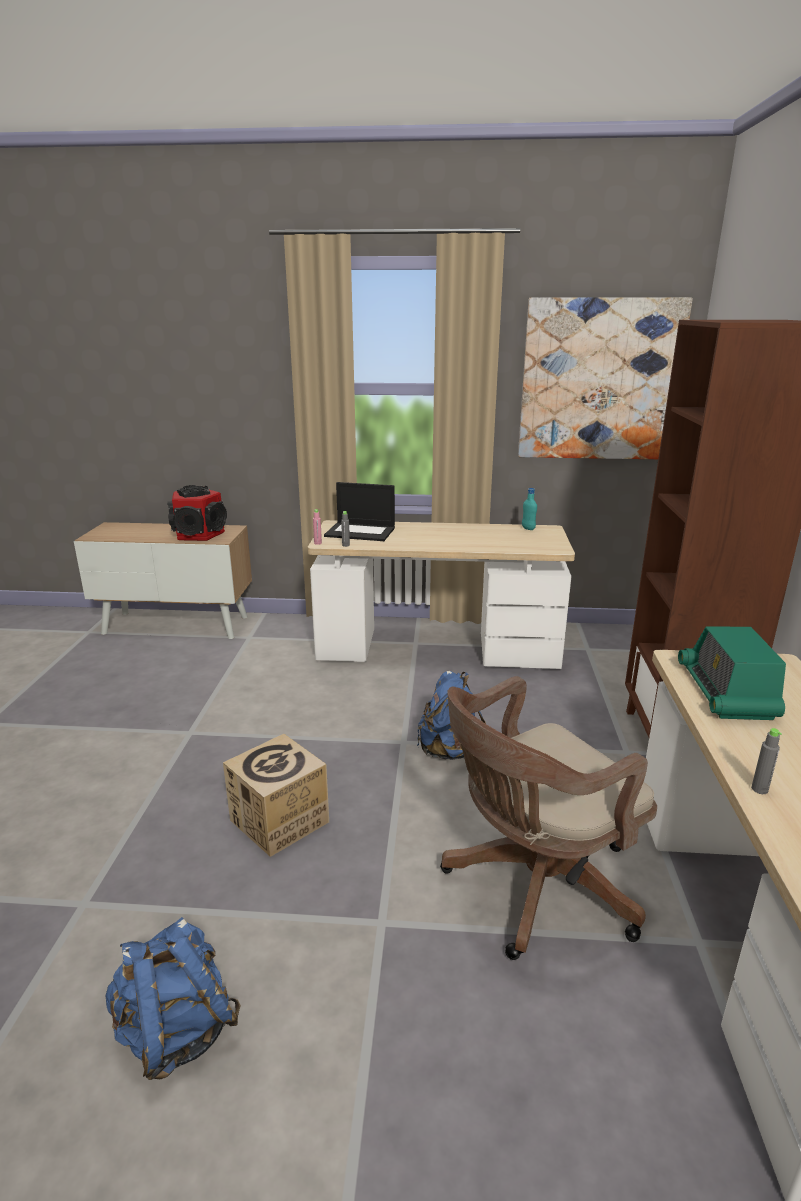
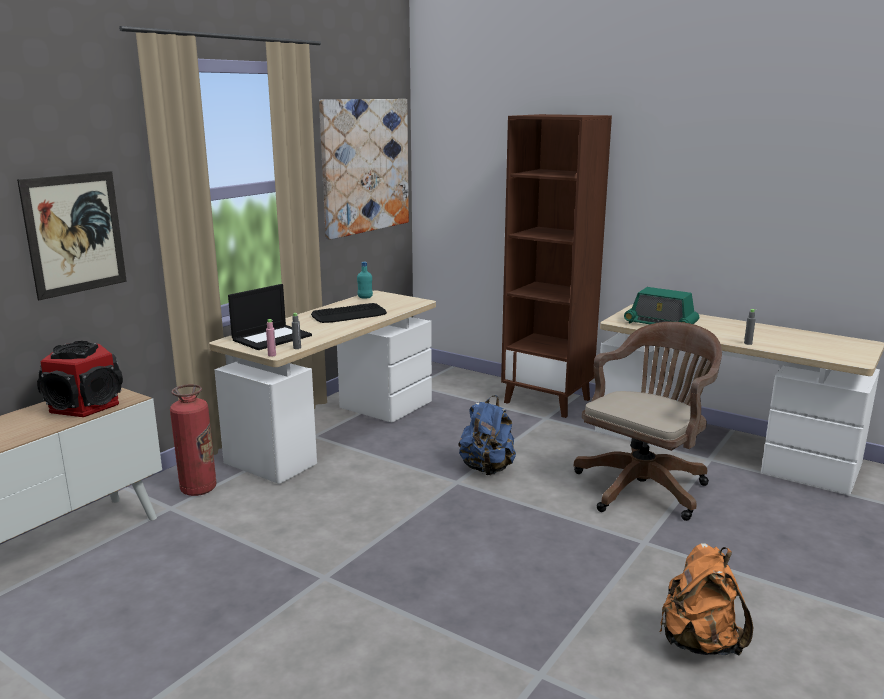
camera: 60 degrees left, 5 degrees down
blue backpack [106,917,241,1080] -> orange backpack [659,543,753,655]
cardboard box [223,734,329,857] -> none
brown office chair [440,676,657,960] -> brown office chair turned 135 degrees counterclockwise [574,322,722,521]
none -> picture [17,171,127,300]
none -> fire extinguisher [170,384,217,496]
none -> keyboard [311,303,387,323]

